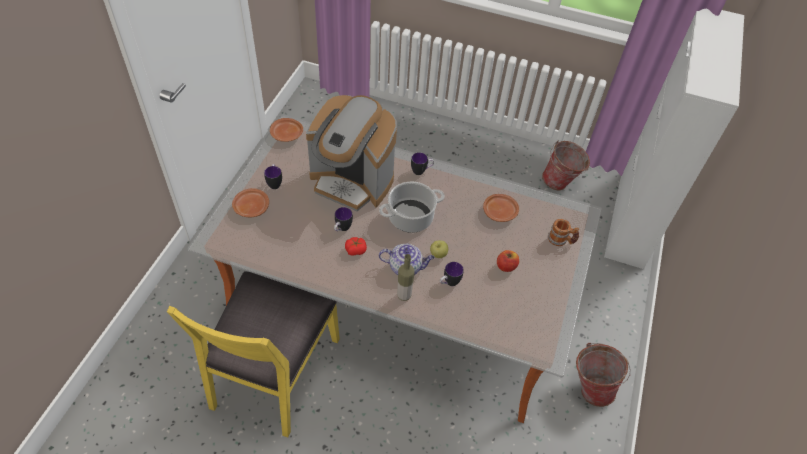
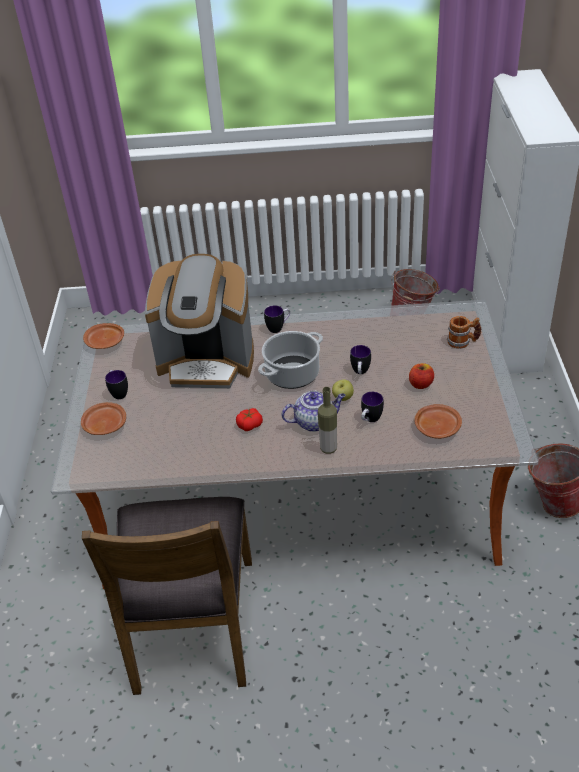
camera: 15 degrees left, 10 degrees down
yellow chair [167,271,340,437] -> brown chair [82,497,252,695]
mug [334,207,353,231] -> mug moved to [350,345,371,374]
brown plate [483,194,519,222] -> brown plate moved to [414,404,462,439]

